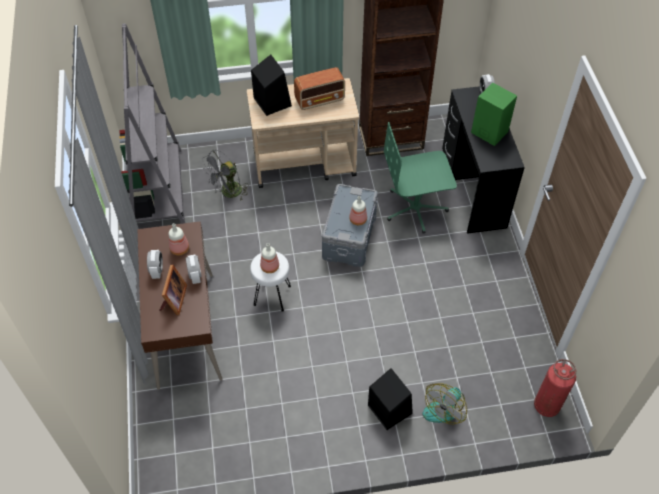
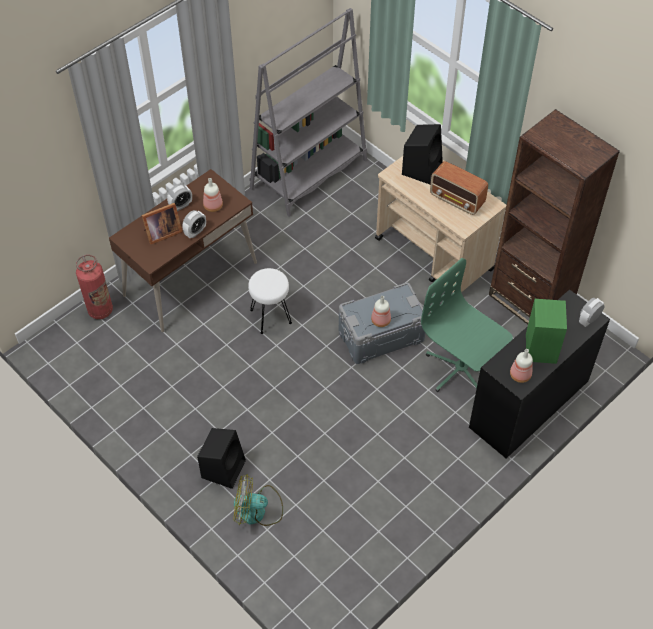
camera: 55 degrees right, 0 degrees up
grey fan [202,150,248,201] -> none
bottle [260,243,279,273] -> bottle moved to [510,349,533,383]
fire extinguisher [534,359,577,417] -> fire extinguisher moved to [76,255,113,319]

